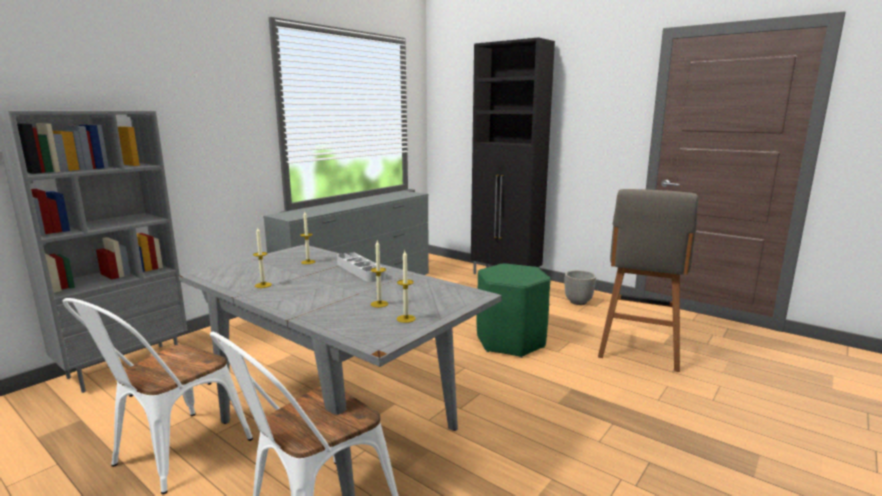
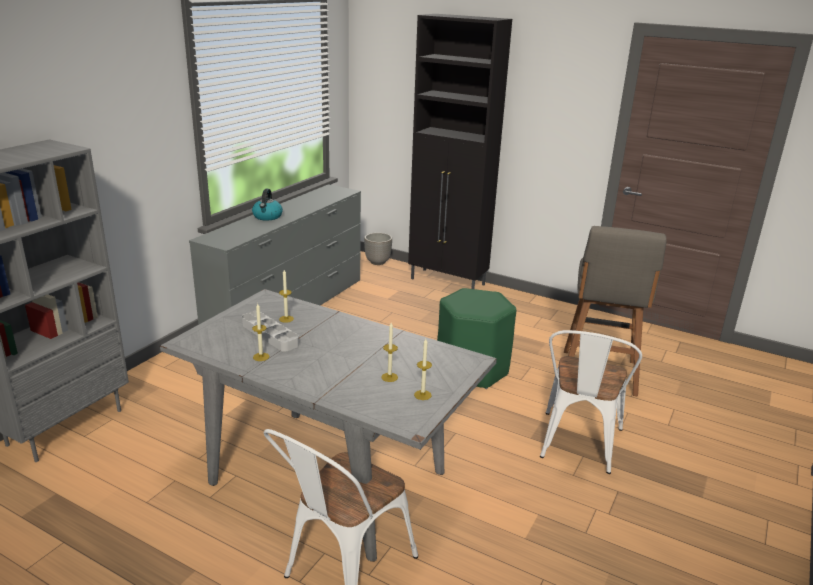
camera: 10 degrees left, 10 degrees up
white chair [63,298,253,495] -> white chair moved to [540,330,642,474]
grey tray [337,252,386,282] -> grey tray moved to [242,311,299,352]
planter [565,270,596,305] -> planter moved to [364,233,392,265]
none -> kettle [252,189,283,221]

